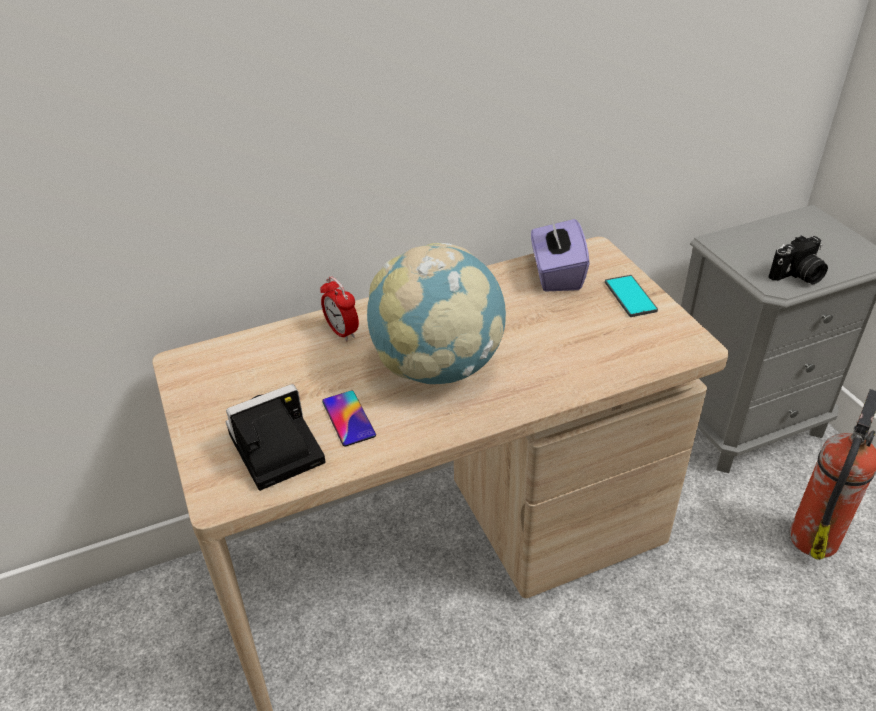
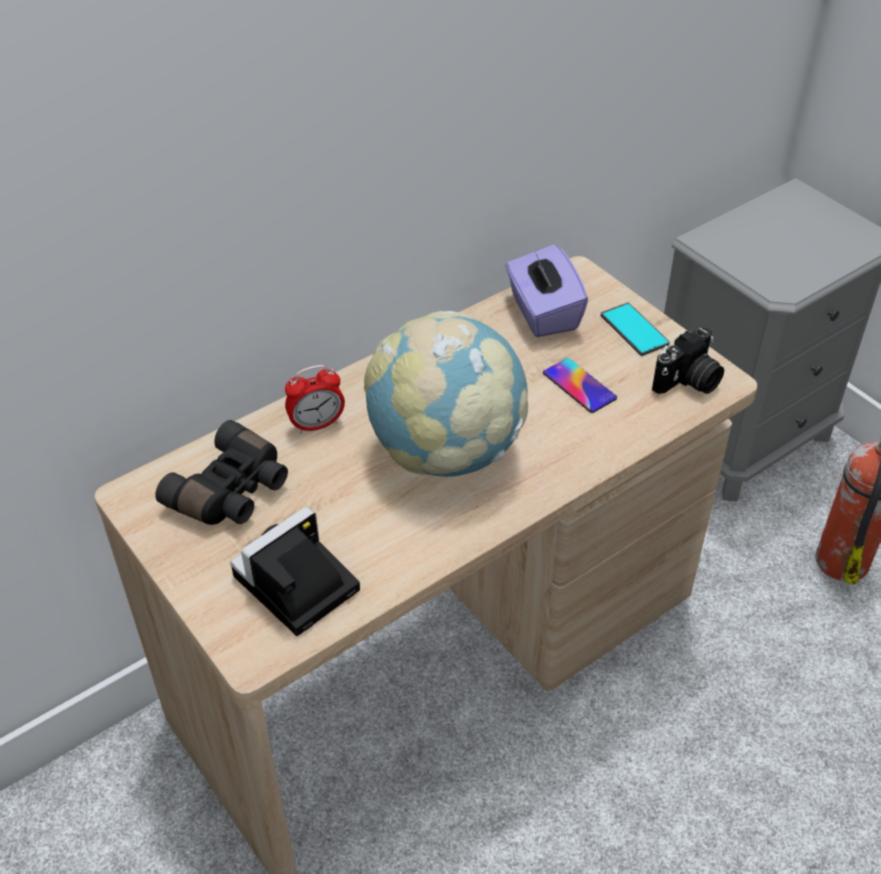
camera: 15 degrees left, 5 degrees up
alarm clock [320,277,359,341] -> alarm clock turned 60 degrees counterclockwise [285,365,345,434]
phone [322,391,376,447] -> phone moved to [543,358,617,413]
camera [768,235,828,284] -> camera moved to [652,327,724,394]
none -> black binoculars [155,420,288,525]

